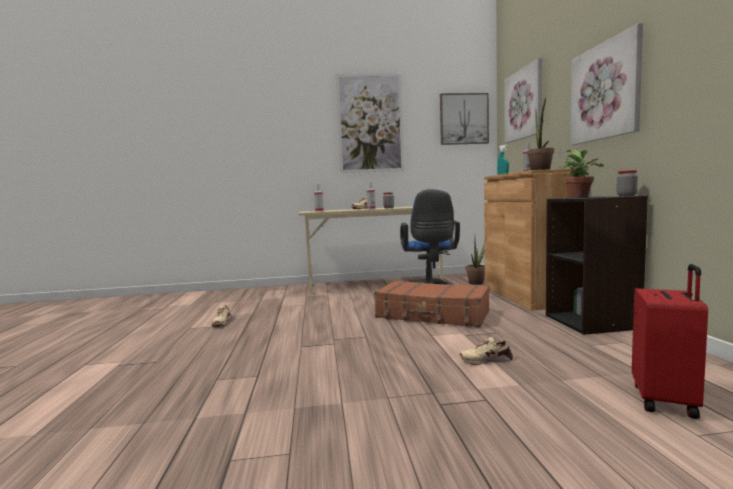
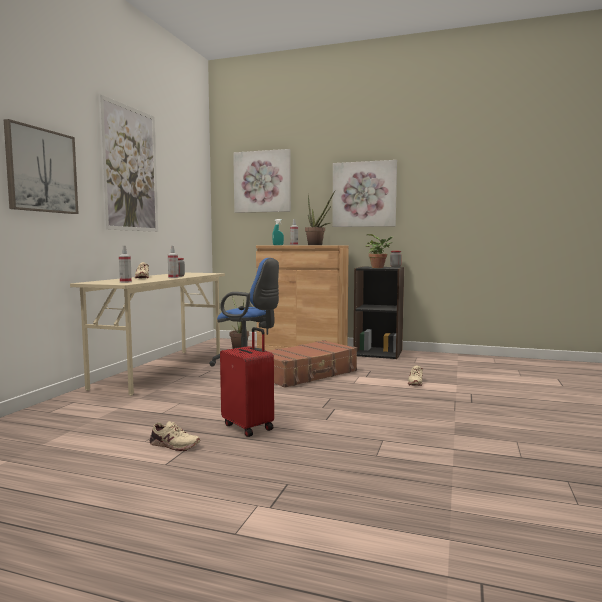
camera: 65 degrees left, 0 degrees up
picture [440,93,489,145] -> picture moved to [4,119,79,214]
red suitcase [632,264,708,419] -> red suitcase moved to [220,327,274,437]

